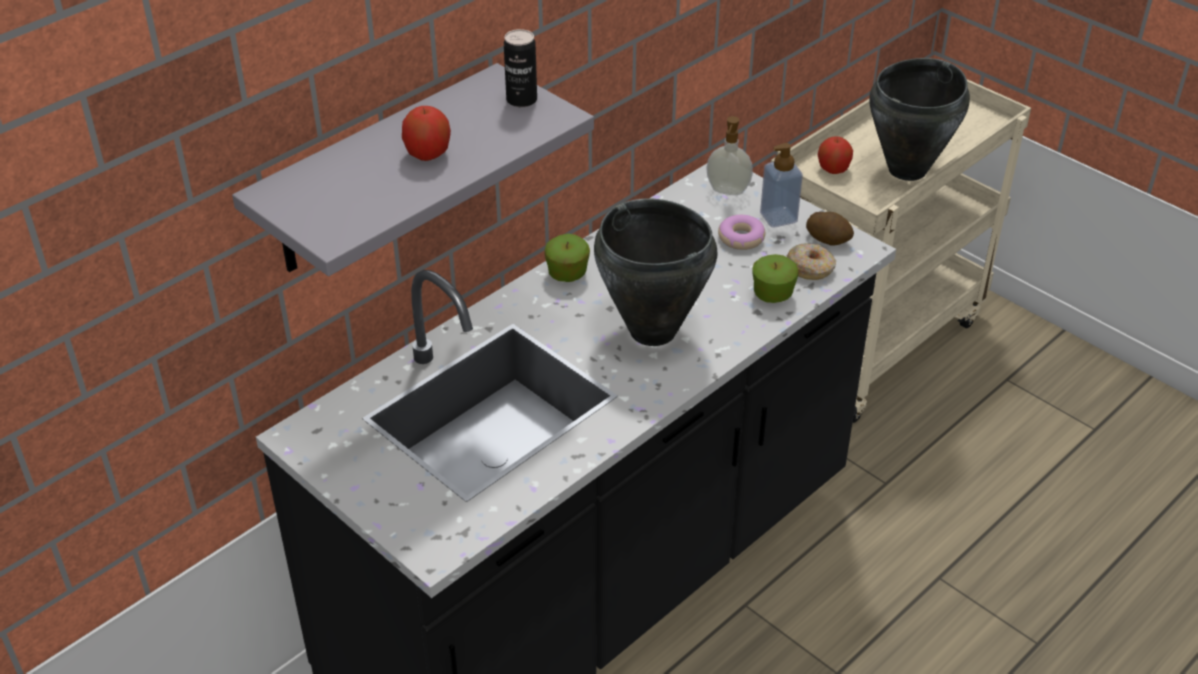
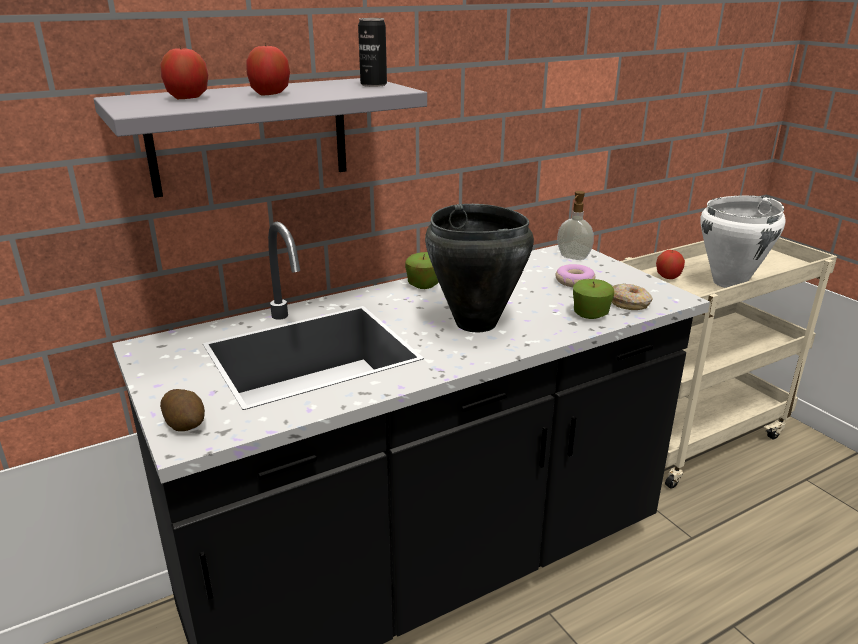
camera: 15 degrees right, 15 degrees down
soap dispenser [760,143,803,228] -> none
potato [806,212,854,246] -> potato moved to [160,389,205,431]
black cooking pot [869,58,970,181] -> white cooking pot [700,195,786,288]
none -> apple [160,46,208,99]

